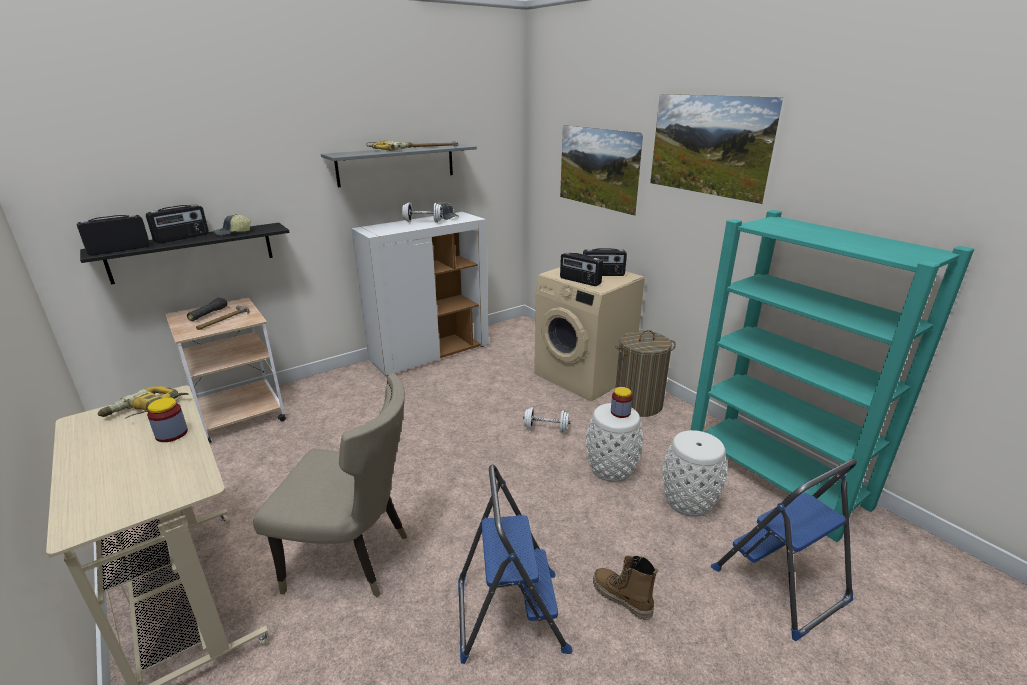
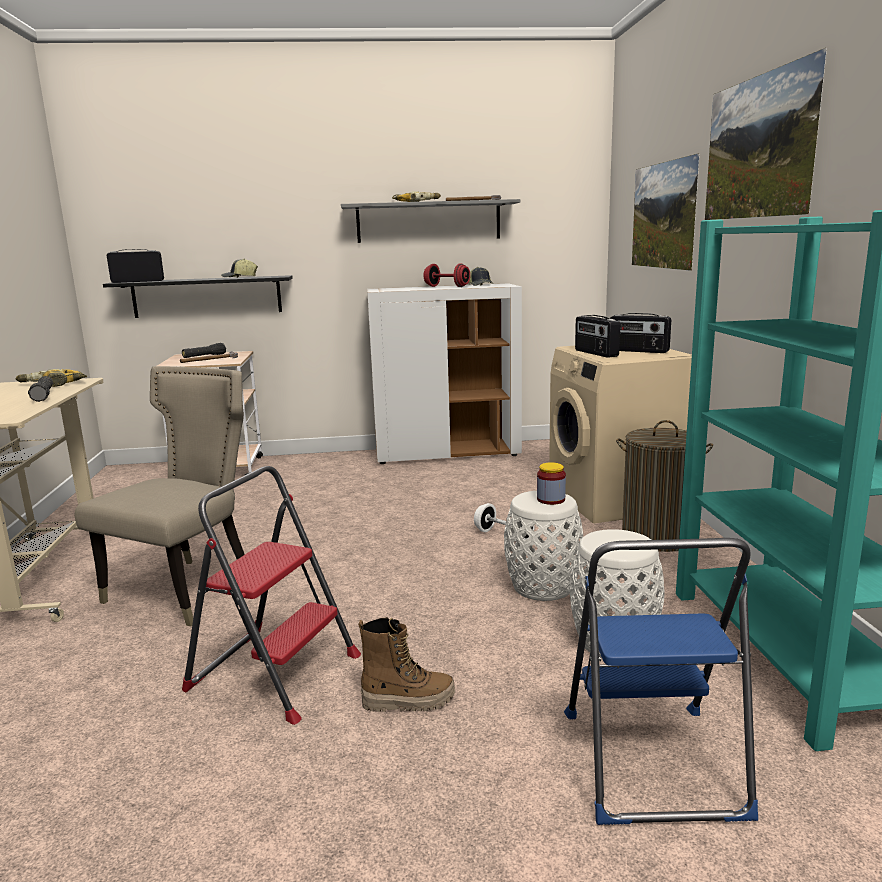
camera: 30 degrees right, 10 degrees down
radio [146,204,209,244] -> none
jar [147,398,188,442] -> black flashlight [28,376,53,402]
beige chair [253,374,407,597] -> beige chair turned 105 degrees counterclockwise [75,366,245,627]
white dumbbell [402,203,443,223] -> red dumbbell [424,264,470,287]
blue step ladder [458,465,572,664] -> red step ladder [182,466,361,725]
boot [593,556,658,620] -> boot turned 105 degrees clockwise [358,617,455,712]

